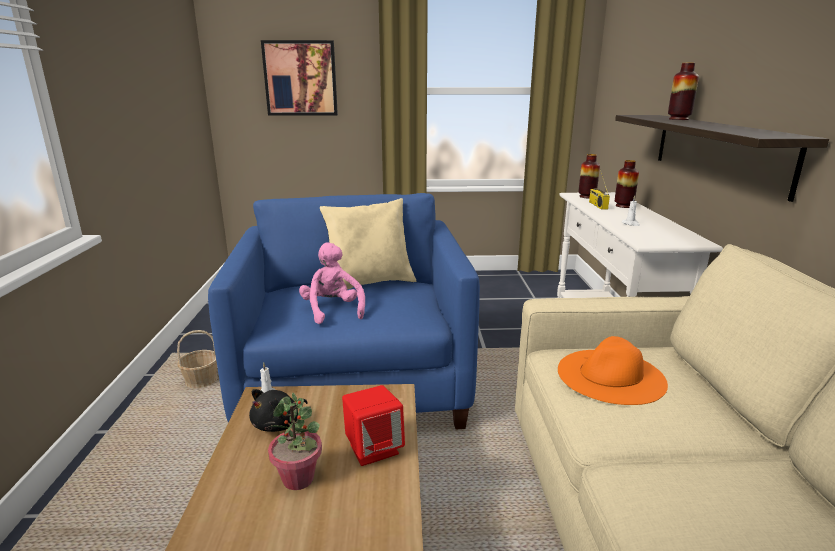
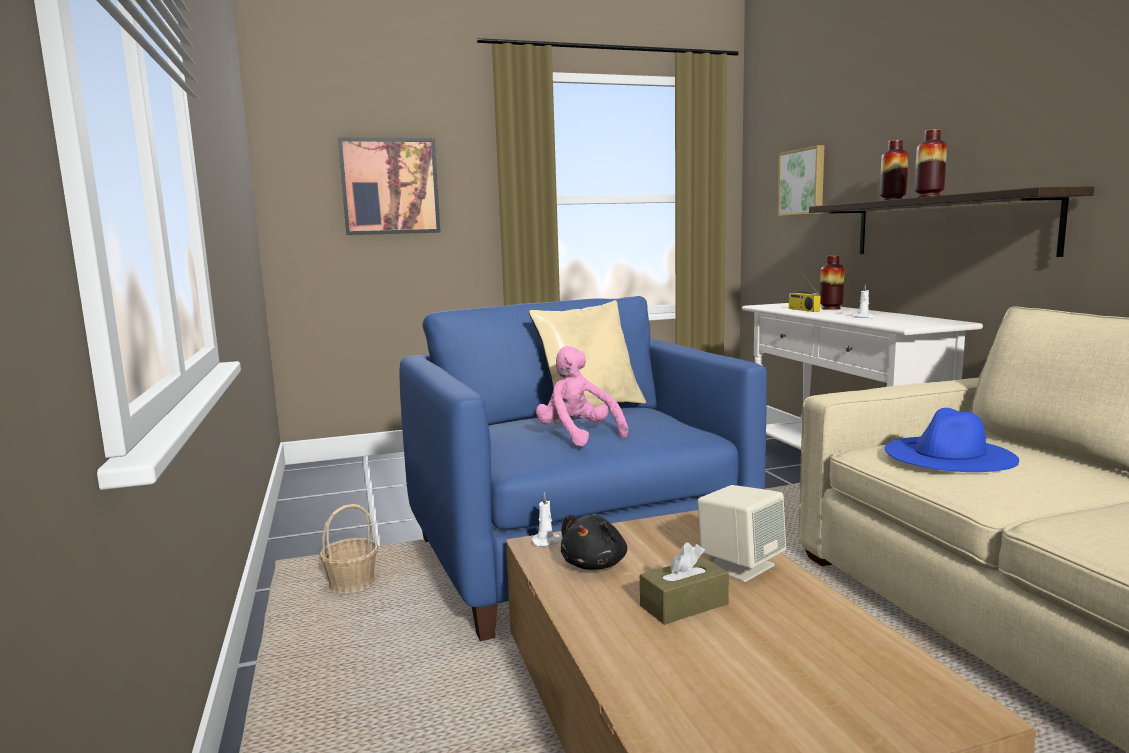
camera: 15 degrees left, 10 degrees down
potted plant [268,392,322,490] -> brown tissue box [640,542,729,625]
red speaker [342,385,405,466] -> beige speaker [697,485,786,582]
orange hat [558,336,668,405] -> blue hat [885,408,1019,472]
vase [579,154,600,198] -> vase moved to [914,129,947,197]
none -> picture [778,145,824,216]

